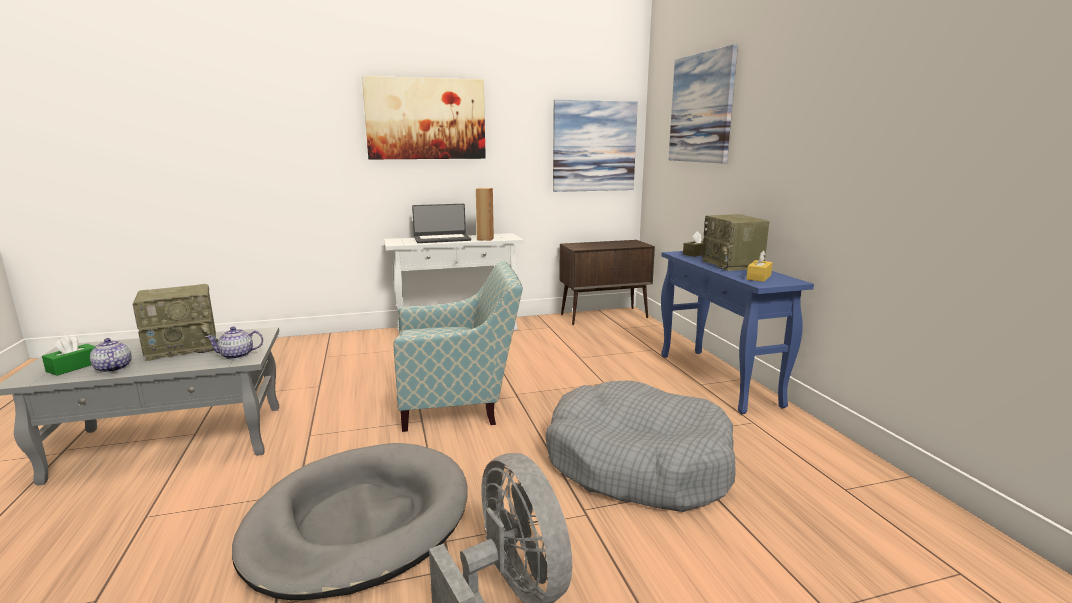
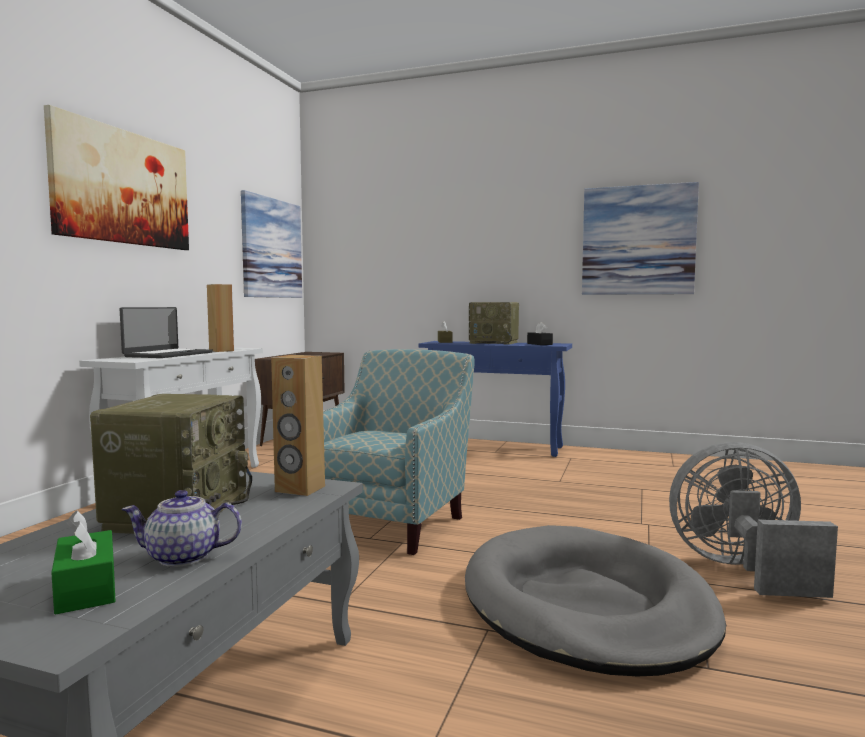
camera: 55 degrees left, 10 degrees down
teapot [205,327,263,359] -> brown speaker [271,355,325,496]
grey dog bed [545,380,736,512] -> none
picture [669,44,738,164] -> picture moved to [582,182,699,295]
yellow tissue box [746,251,773,282] -> black tissue box [527,322,553,345]

